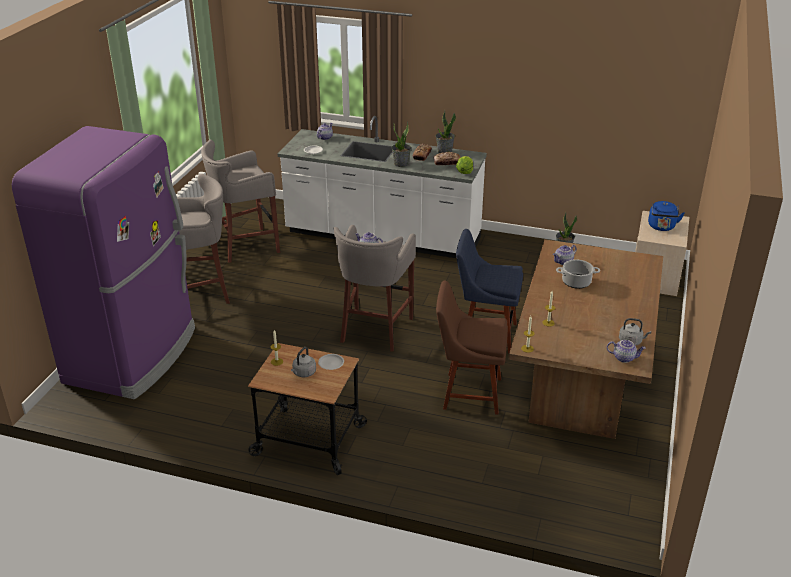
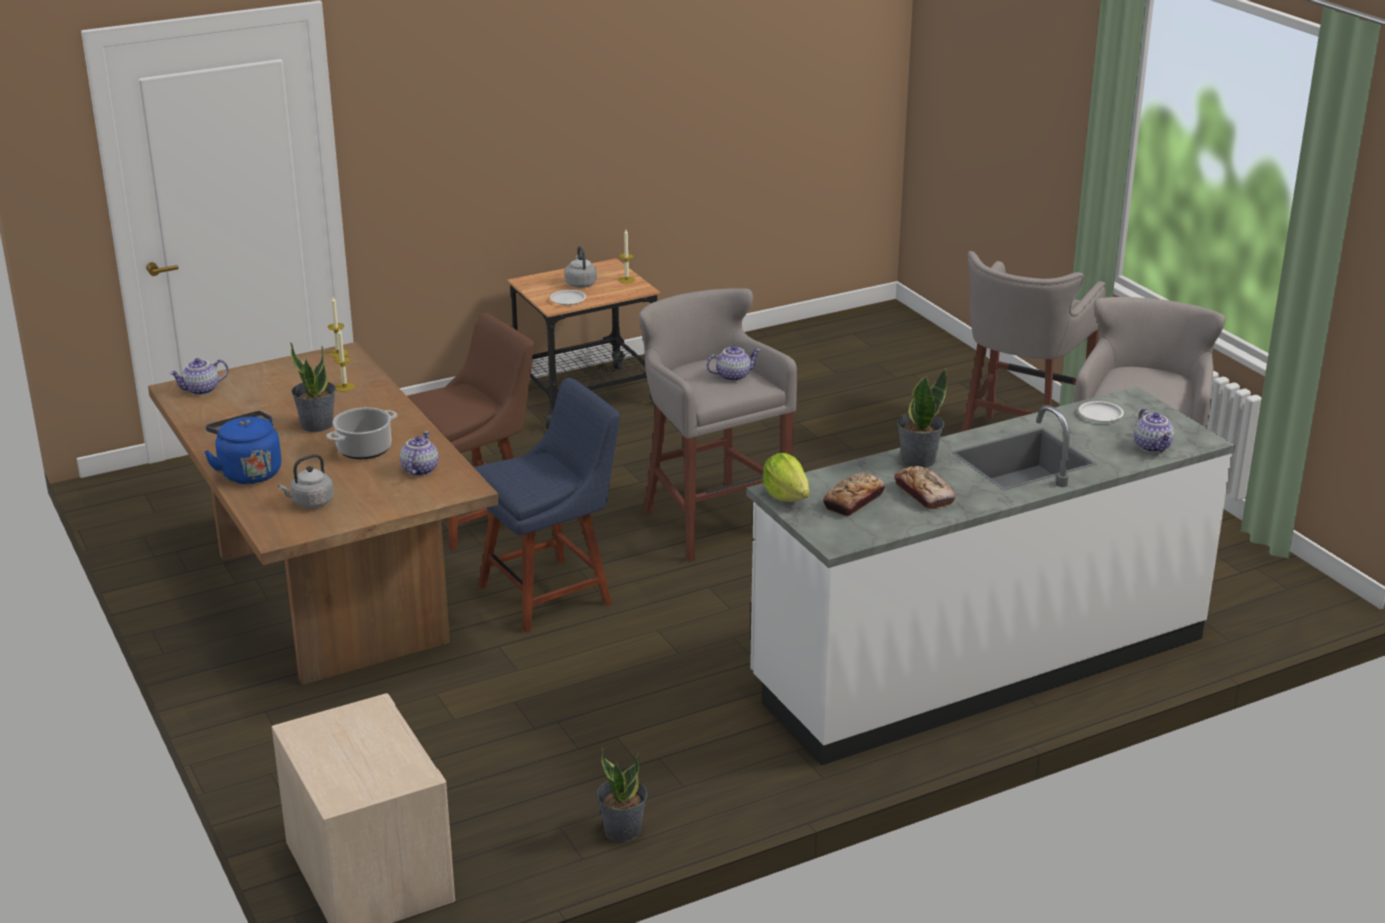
camera: 135 degrees right, 5 degrees down
purple fridge [12,126,195,399] -> none
potted plant [436,110,456,153] -> potted plant moved to [290,343,336,432]
grey kettle [619,318,651,346] -> grey kettle moved to [278,454,334,508]
blue kettle [648,201,684,231] -> blue kettle moved to [204,411,281,484]

